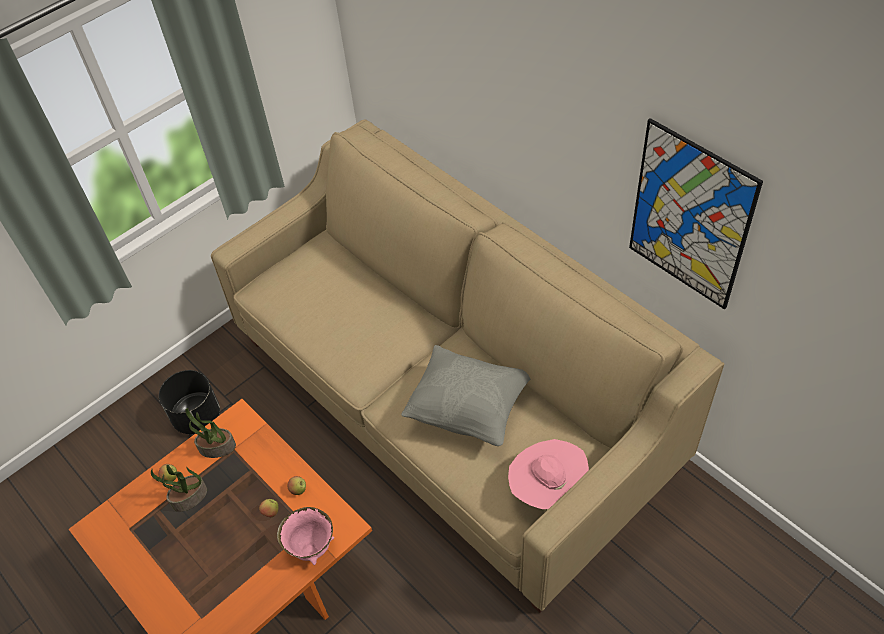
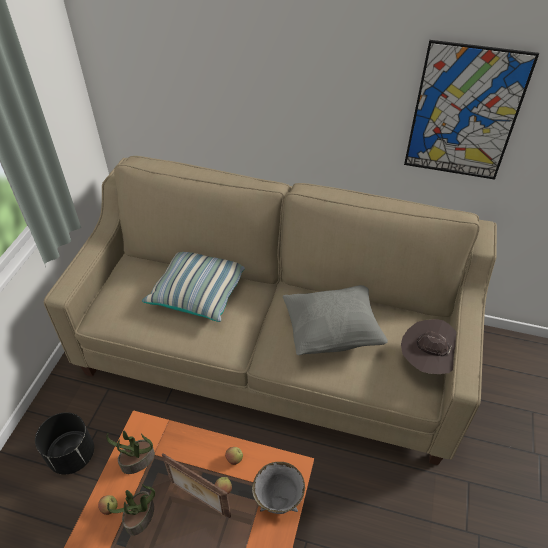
camera: 35 degrees left, 5 degrees down
pink bowl [277,507,334,565] -> grey bowl [252,462,305,514]
pink hat [508,439,589,509] -> brown hat [401,319,457,374]
none -> pillow [142,252,245,322]
none -> picture frame [162,453,231,518]

